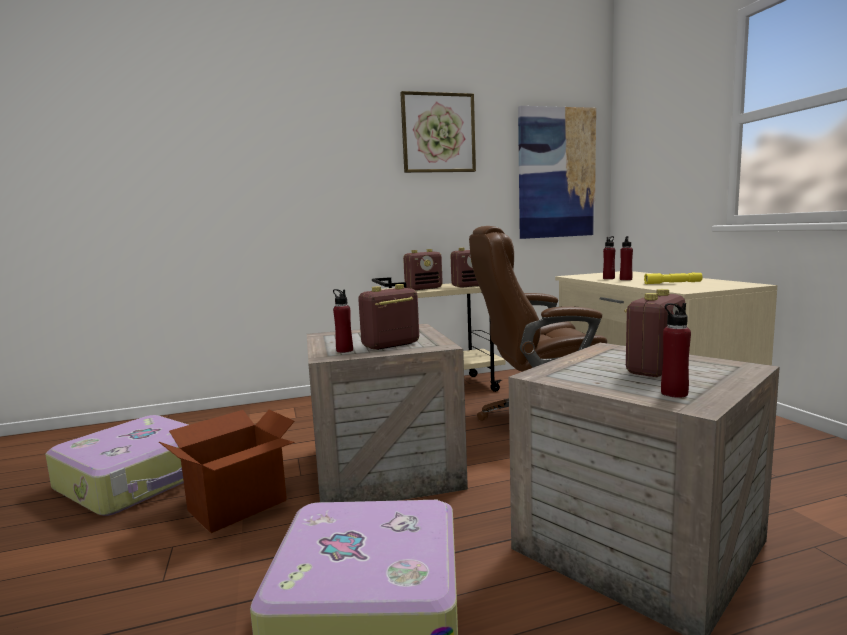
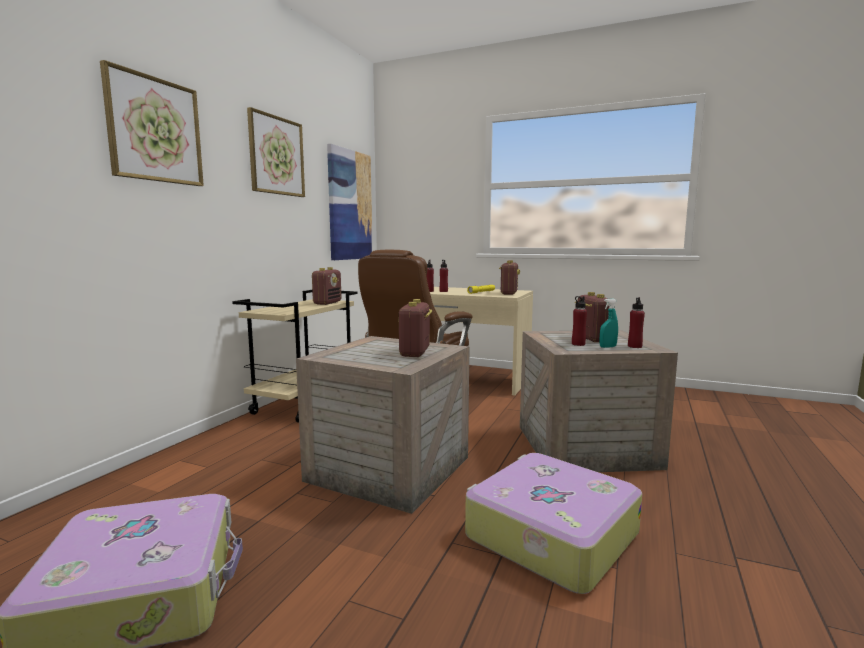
camera: 50 degrees left, 0 degrees up
cardboard box [159,410,295,533] -> none
red bottle [333,289,353,353] -> red bottle moved to [572,296,587,346]
radio [403,249,443,290] -> radio moved to [499,260,520,295]
none -> picture [100,60,204,186]
none -> turquoise spray bottle [600,299,618,348]

